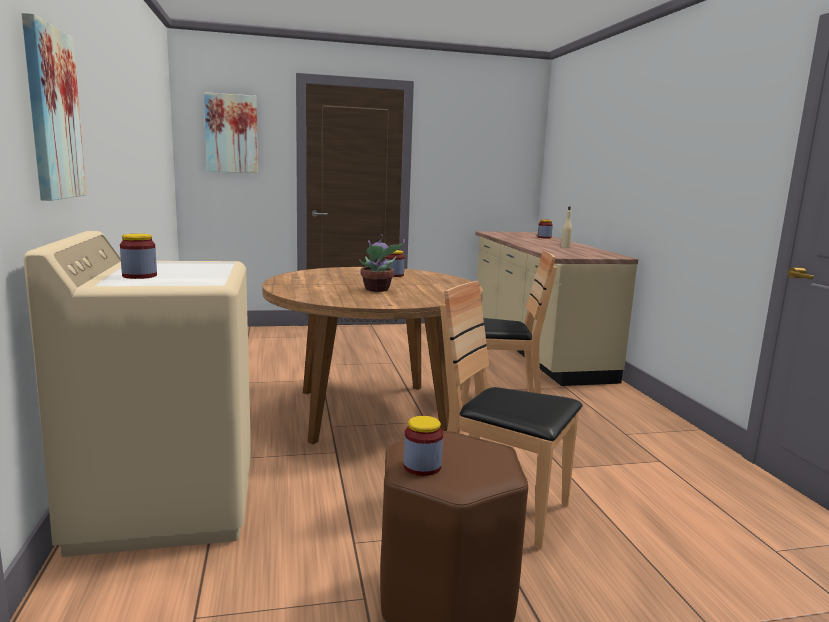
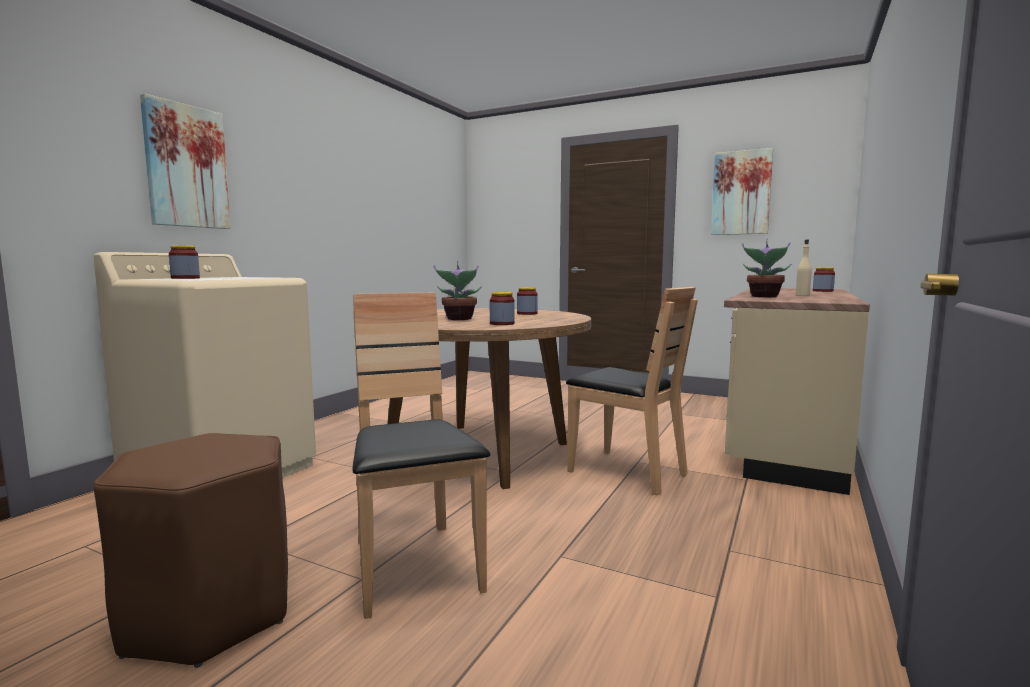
camera: 40 degrees right, 5 degrees down
picture [204,92,258,173] -> picture moved to [711,148,773,235]
jar [404,416,443,476] -> jar moved to [490,292,515,325]
none -> potted plant [742,239,792,297]

